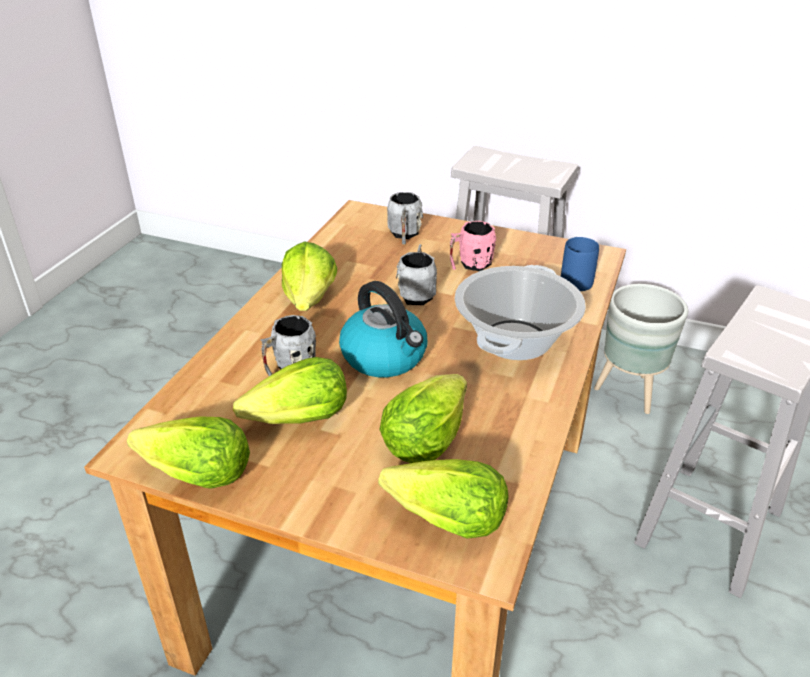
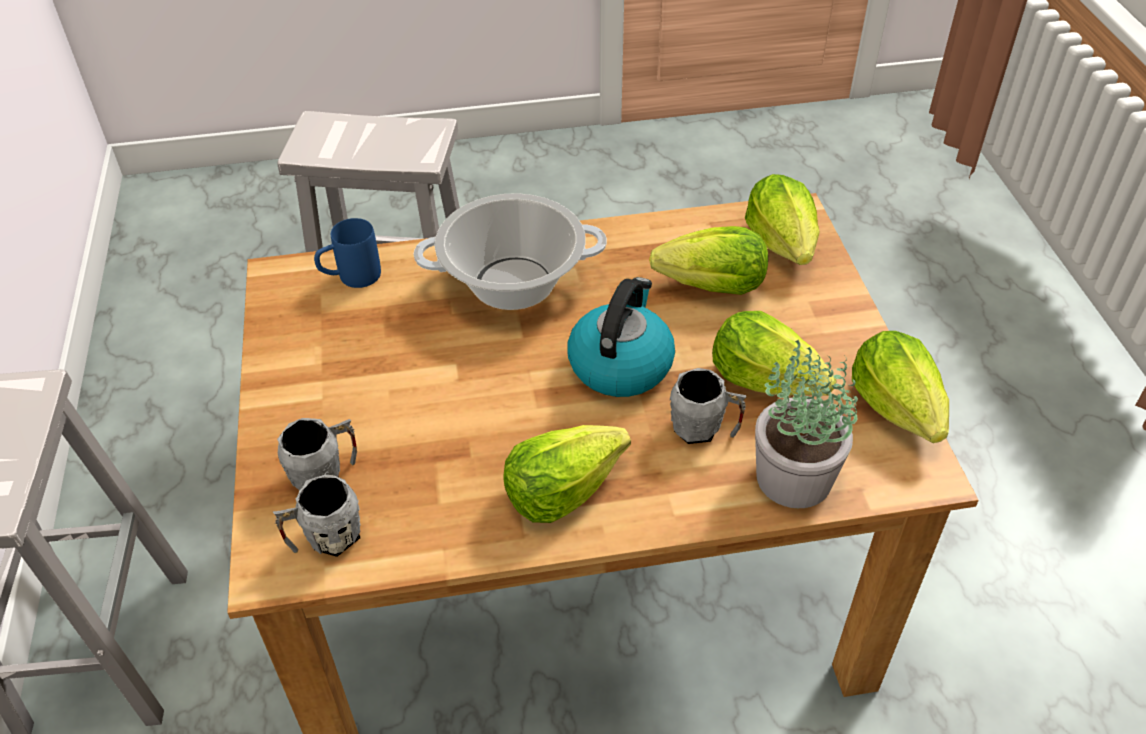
camera: 120 degrees left, 10 degrees up
grey mug [396,244,437,305] -> grey mug moved to [273,475,361,557]
pink mug [450,221,496,271] -> none
grey planter [594,284,688,414] -> none
none -> potted plant [755,340,858,508]

